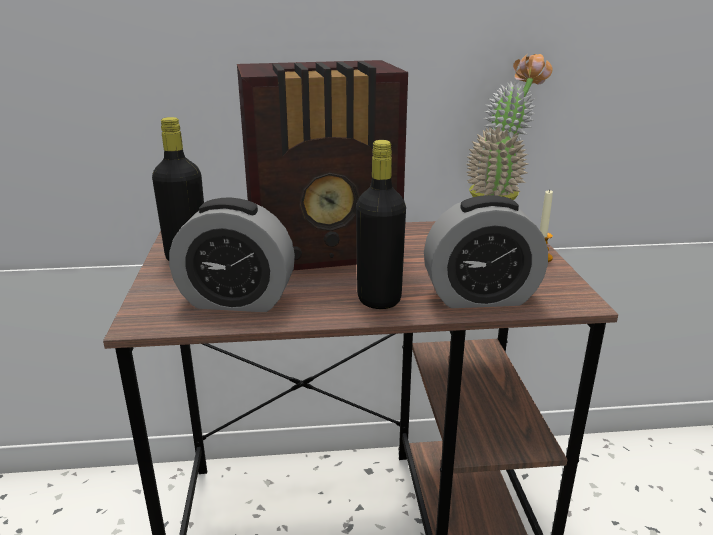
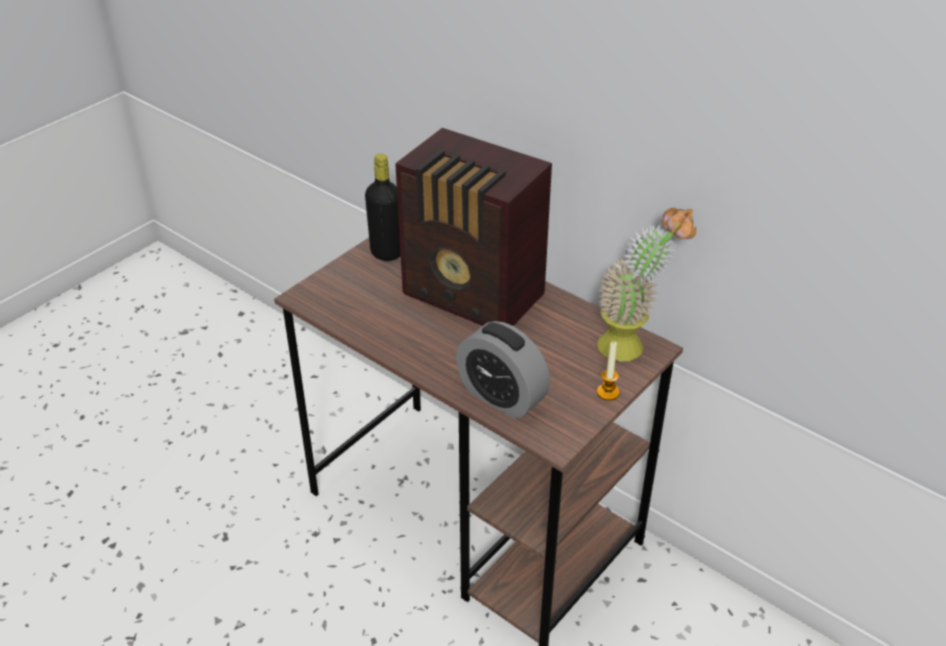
camera: 45 degrees right, 15 degrees up
alarm clock [169,198,295,312] -> none
black bottle [356,140,406,309] -> none

